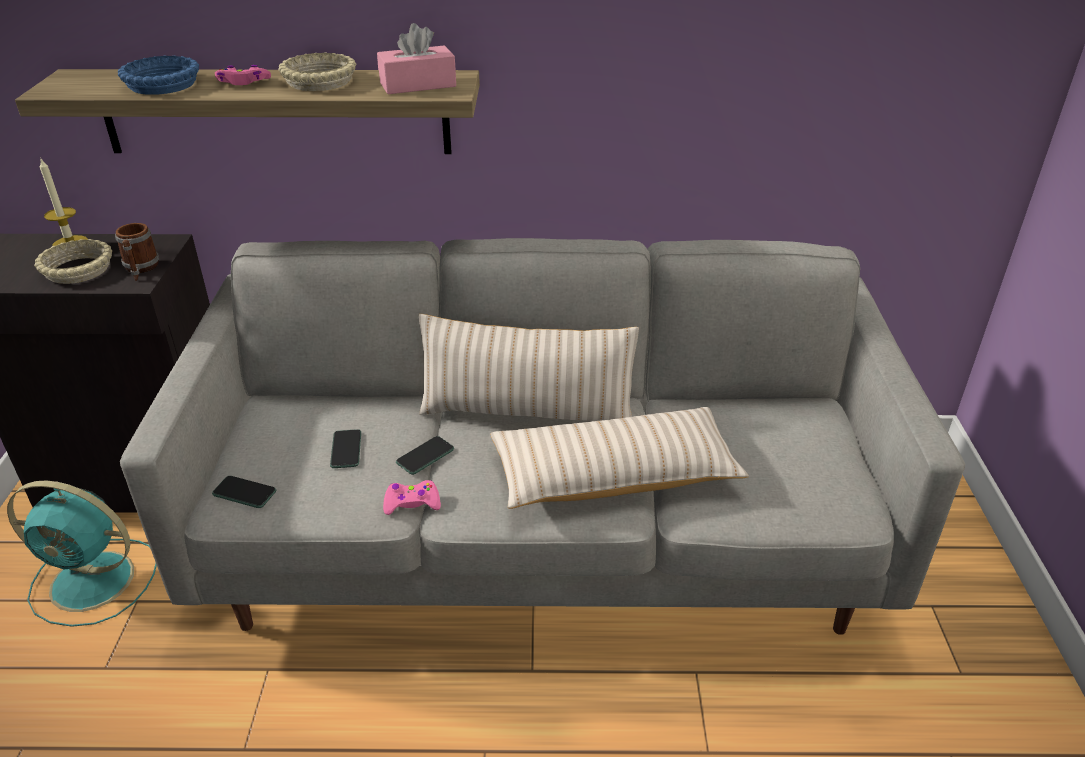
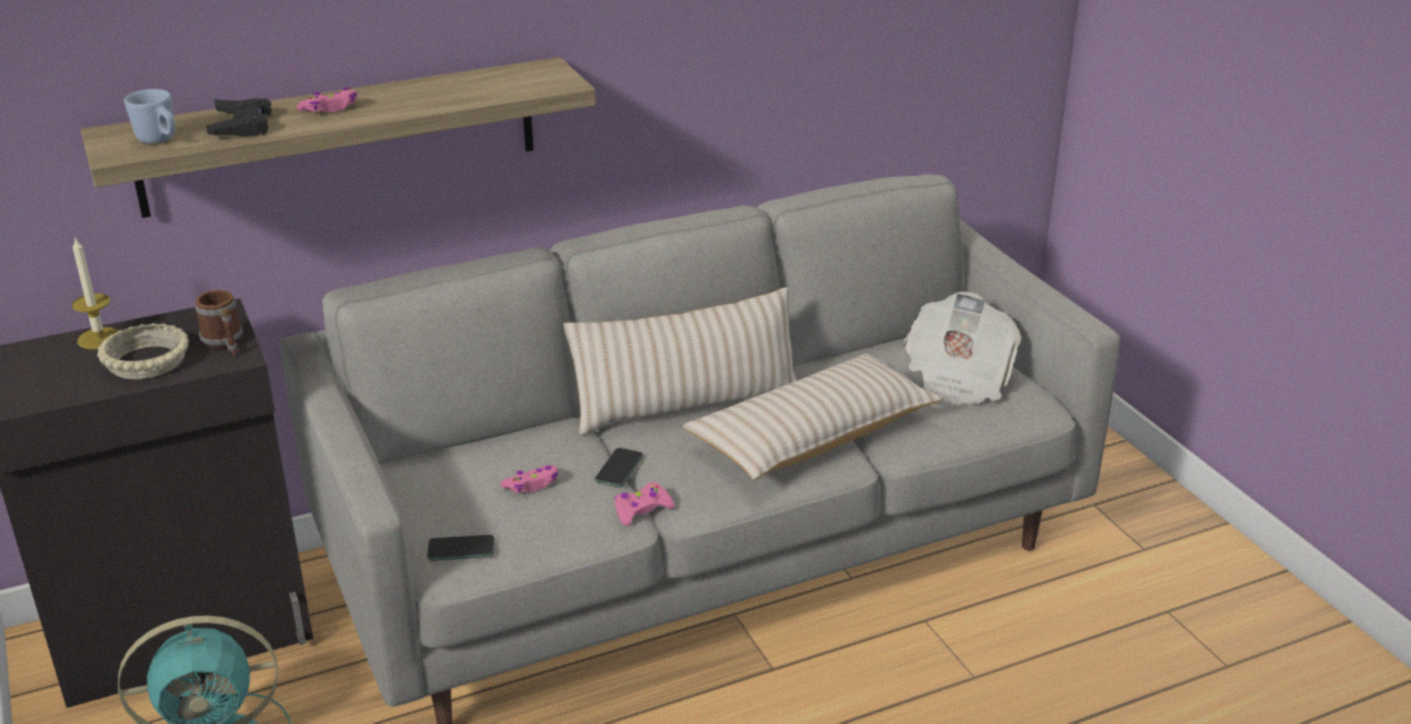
camera: 25 degrees left, 5 degrees down
blue bowl [118,55,199,95] -> black game controller [206,98,272,137]
beige bowl [278,52,356,91] -> none
phone [330,429,361,468] -> pink game controller [500,465,558,493]
pink tissue box [377,23,456,94] -> none
none -> blue mug [124,89,176,144]
none -> newspaper [904,292,1021,408]

